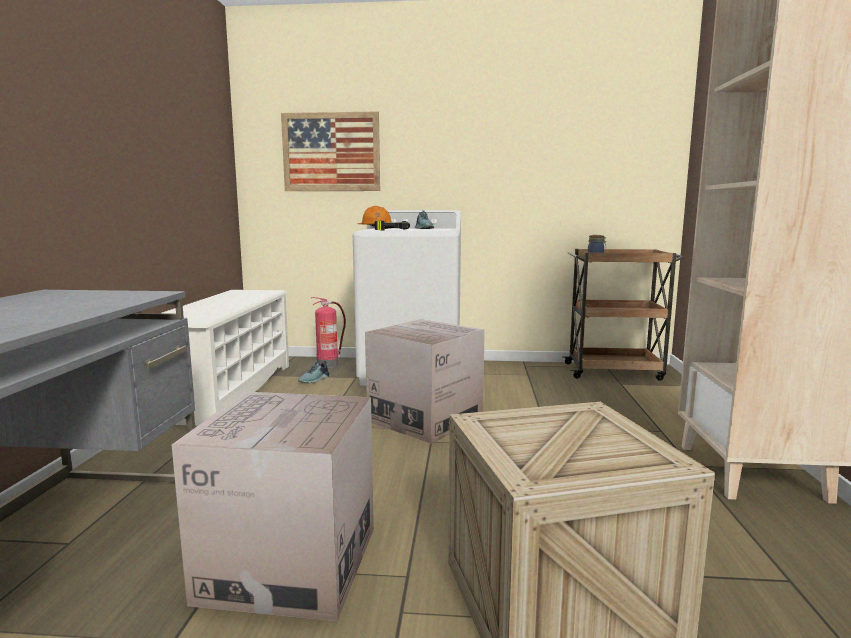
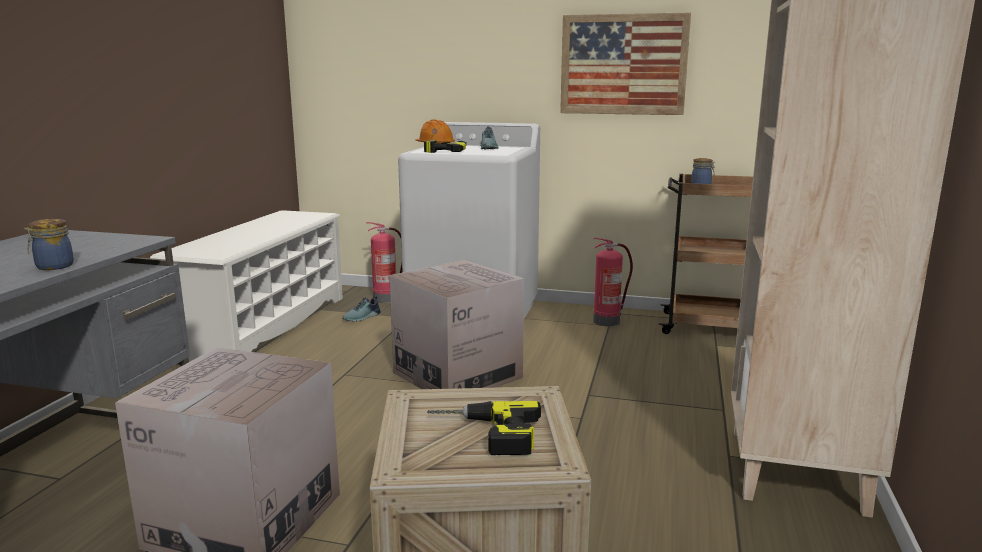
camera: 10 degrees right, 5 degrees up
picture [281,112,380,191] -> picture moved to [560,13,691,115]
none -> jar [24,219,74,270]
none -> power drill [427,401,541,455]
none -> fire extinguisher [593,238,633,326]

